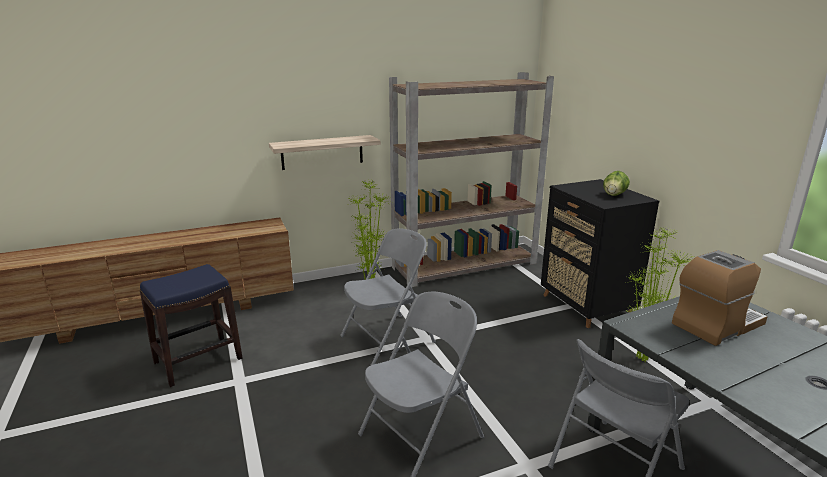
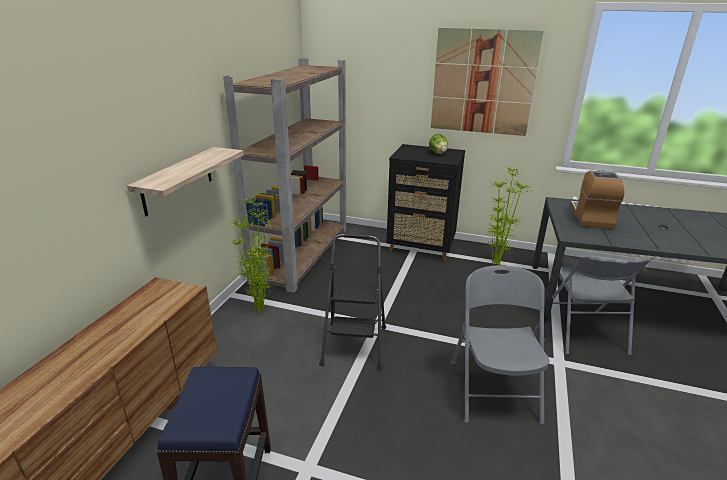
camera: 50 degrees left, 5 degrees up
grey chair [340,228,436,365] -> black step ladder [319,234,386,371]
none -> picture [431,28,543,136]

